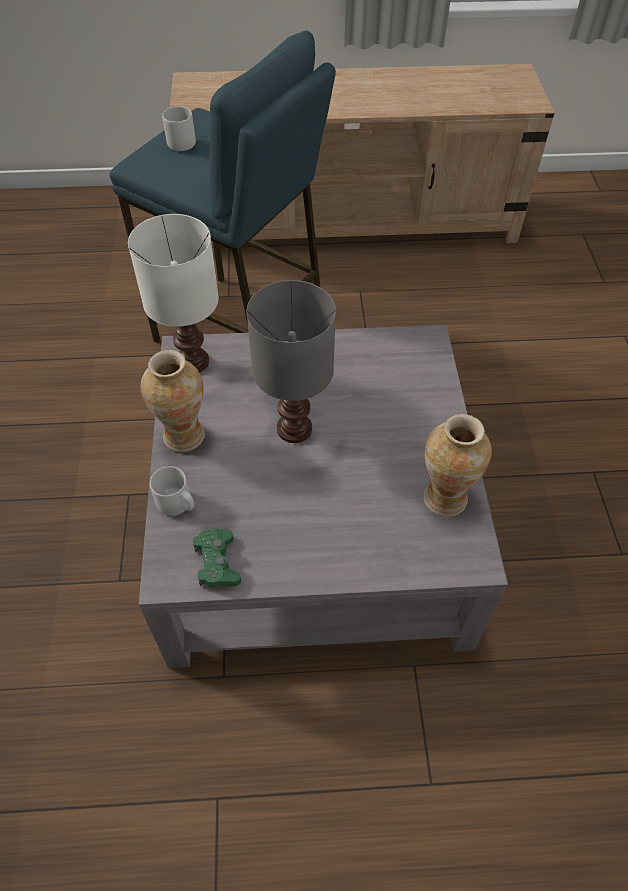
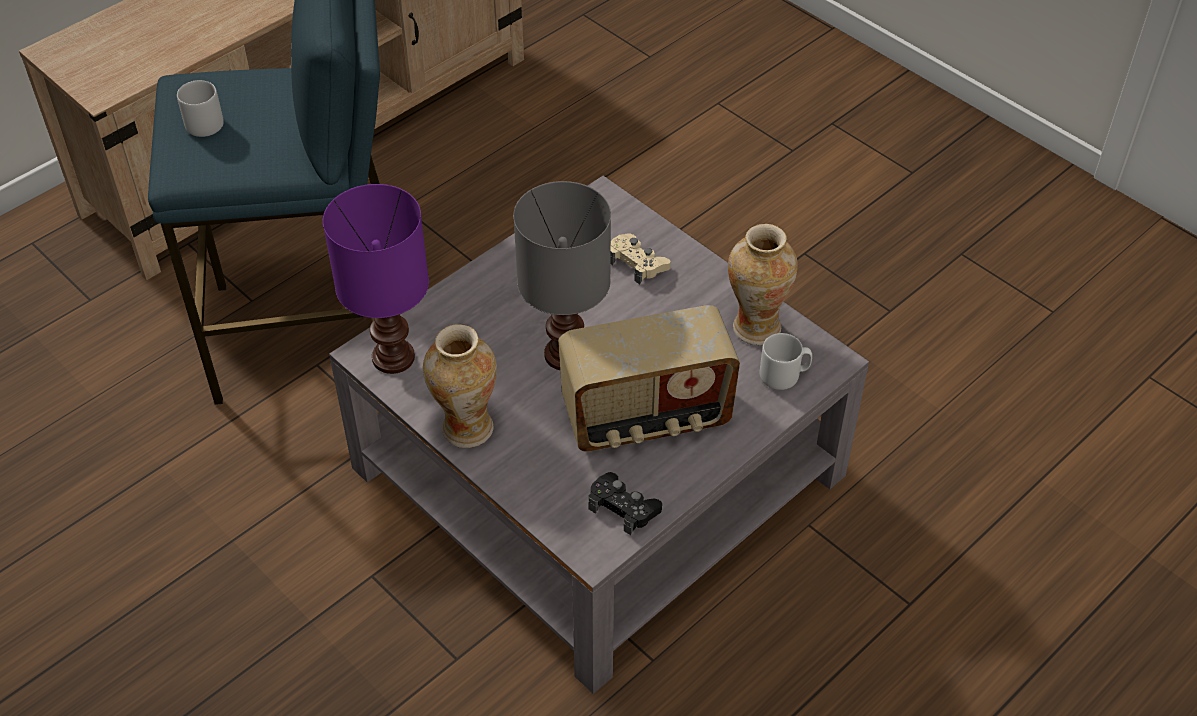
camera: 40 degrees left, 5 degrees down
white table lamp [128,214,219,372] -> purple table lamp [323,184,429,374]
grey mug [150,466,194,516] -> grey mug moved to [760,333,812,390]
green game controller [193,528,241,587] -> black game controller [588,472,662,535]
none -> radio [558,305,740,452]
none -> beige game controller [610,233,671,285]

